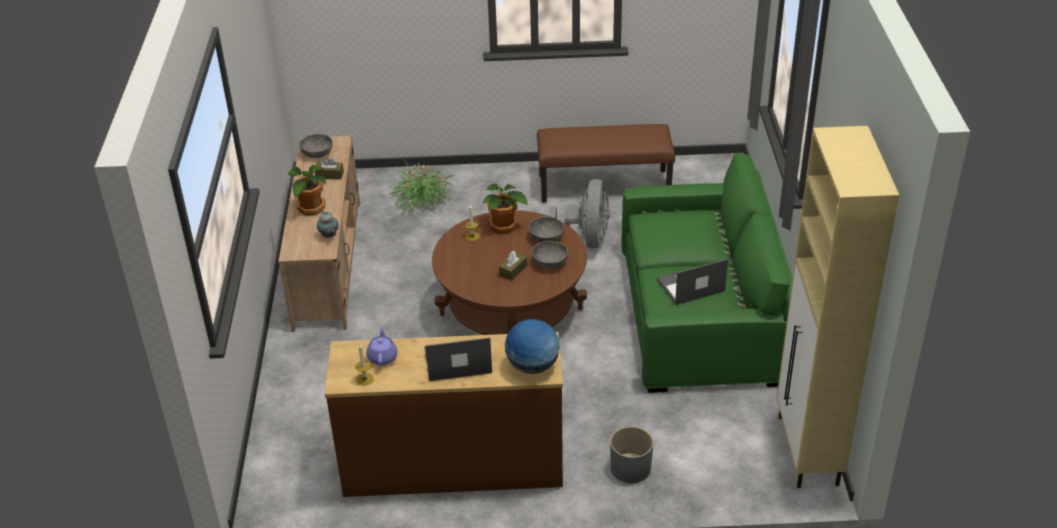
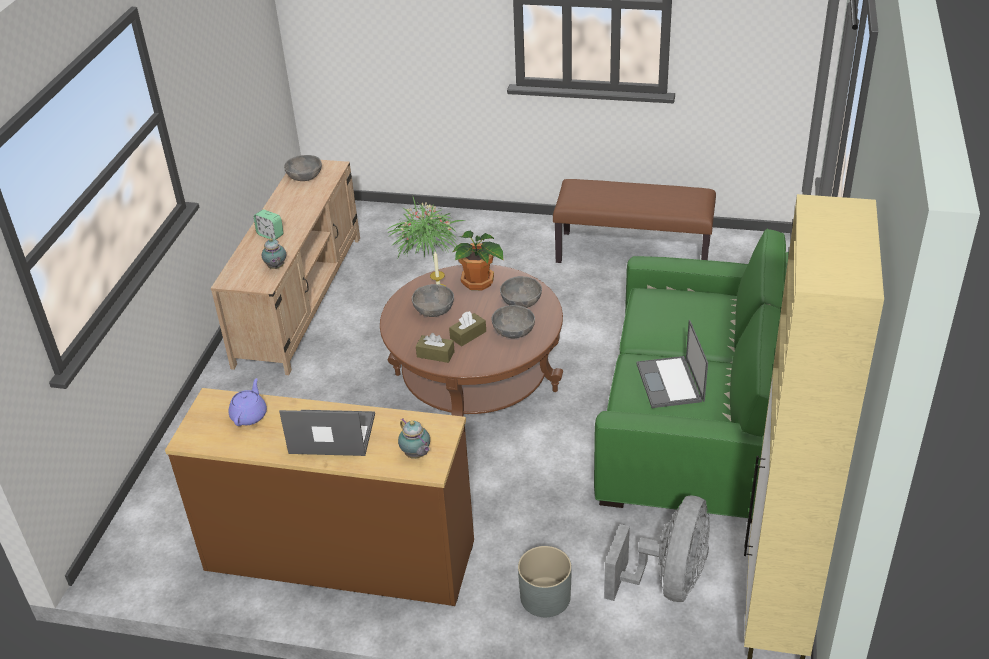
camera: 15 degrees right, 0 degrees up
potted plant [288,165,326,216] -> alarm clock [254,210,284,240]
brown tissue box [315,157,344,180] -> brown tissue box moved to [416,333,455,363]
candle [355,344,374,386] -> none
globe [505,319,560,374] -> teapot [398,418,430,459]
grey fan [549,179,610,249] -> grey fan moved to [604,496,710,602]
laptop [657,259,728,305] -> laptop turned 90 degrees counterclockwise [636,320,708,408]
none -> grey bowl [412,284,454,317]

